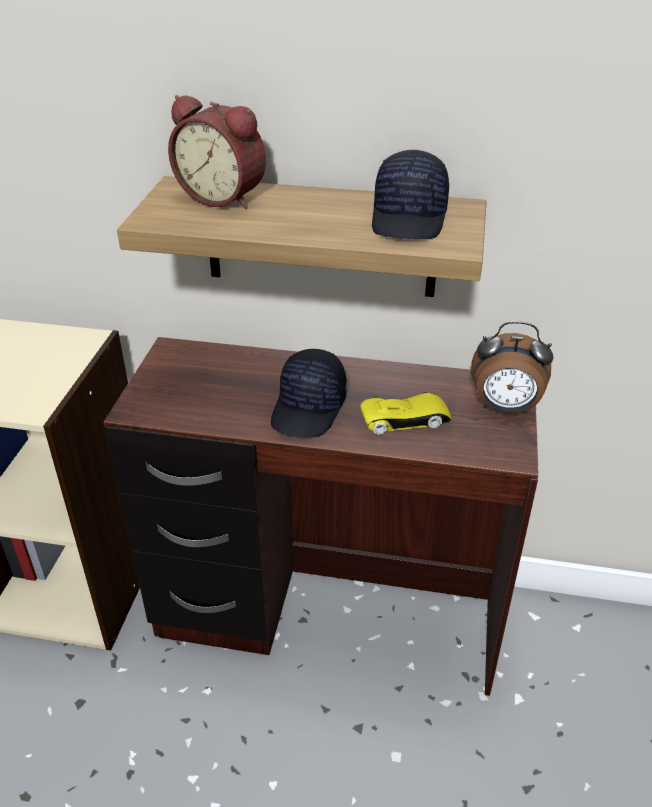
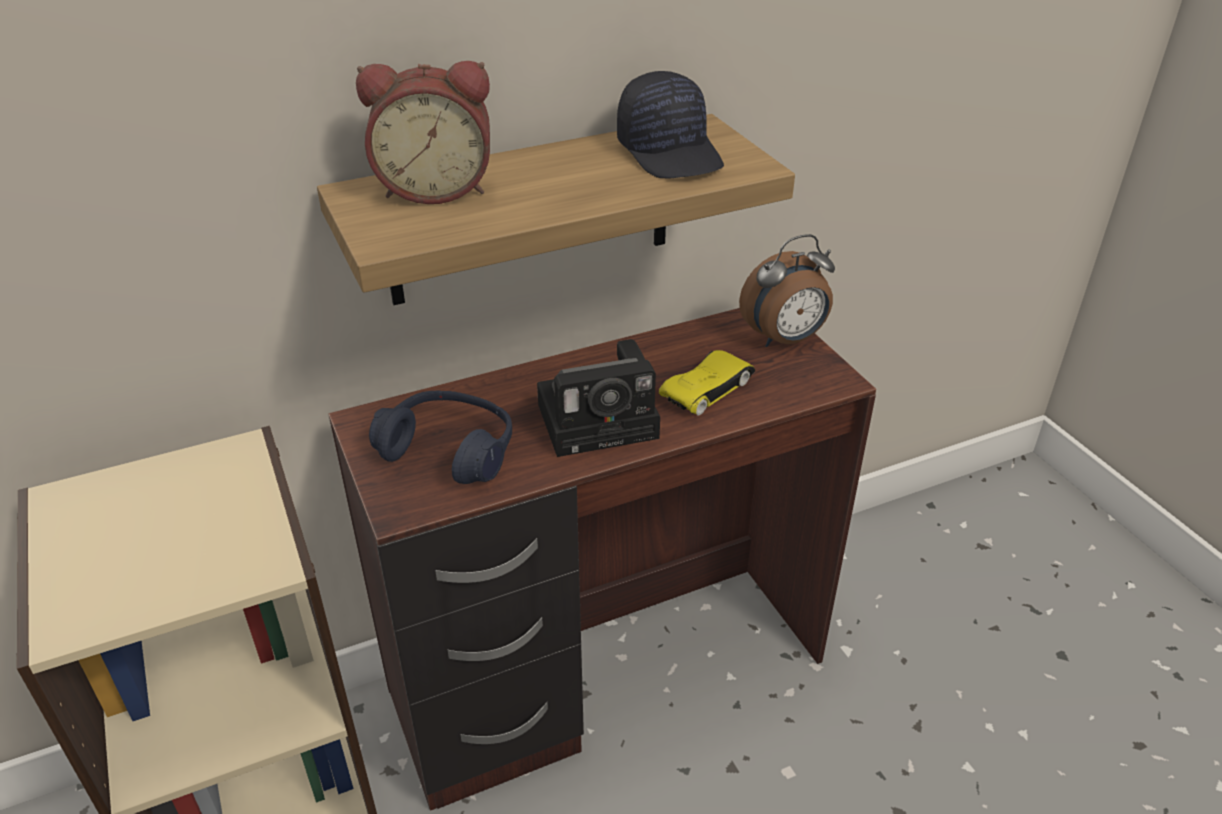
camera: 35 degrees left, 0 degrees up
black cap [271,349,347,438] -> camera [537,339,660,457]
none -> blue headphones [369,391,512,484]

